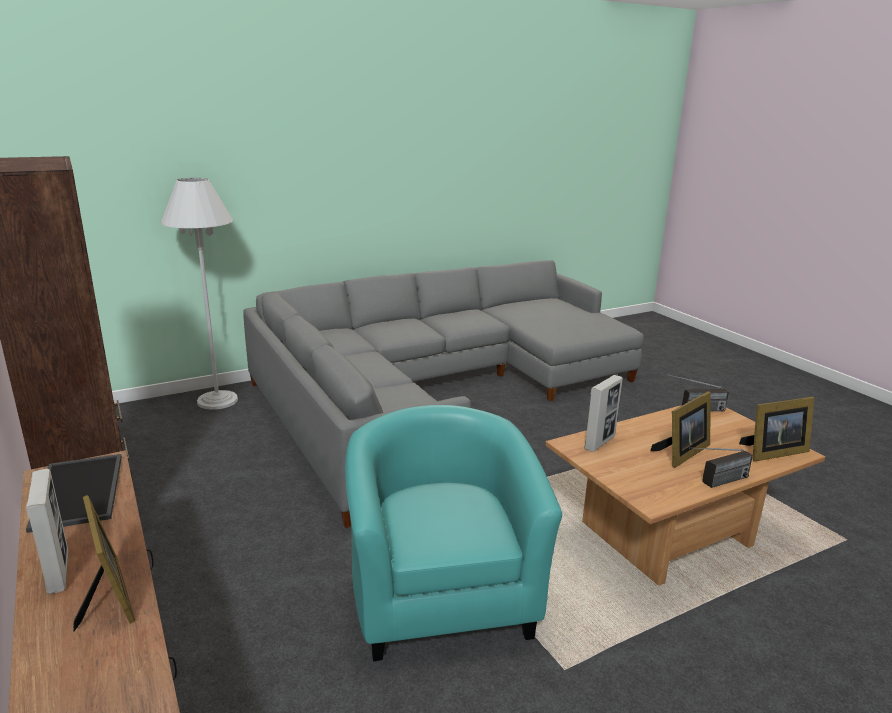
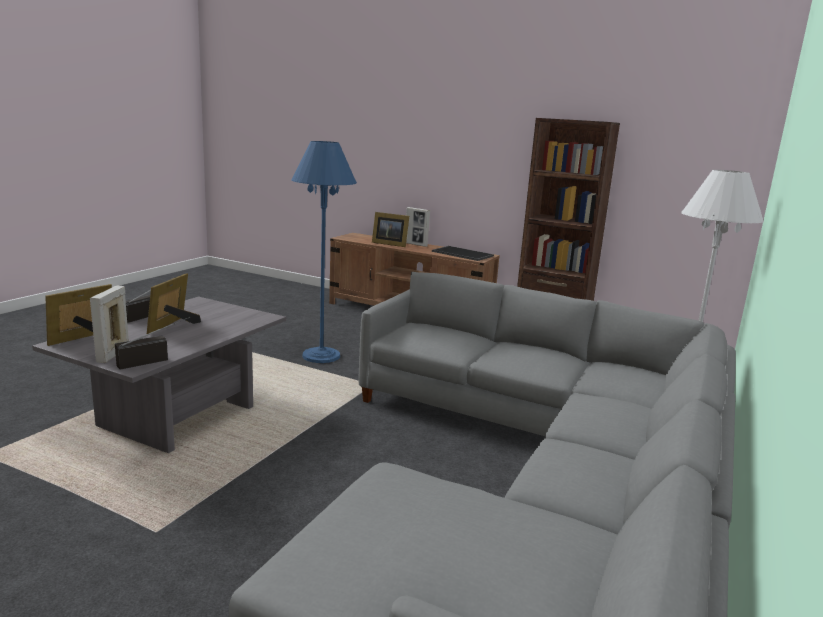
camera: 145 degrees right, 5 degrees down
turquoise armchair [345,405,562,662] -> blue floor lamp [291,141,357,363]
brown coffee table [545,405,825,586] -> grey coffee table [32,296,286,453]
picture frame [584,375,623,452] -> picture frame moved to [90,286,129,363]

